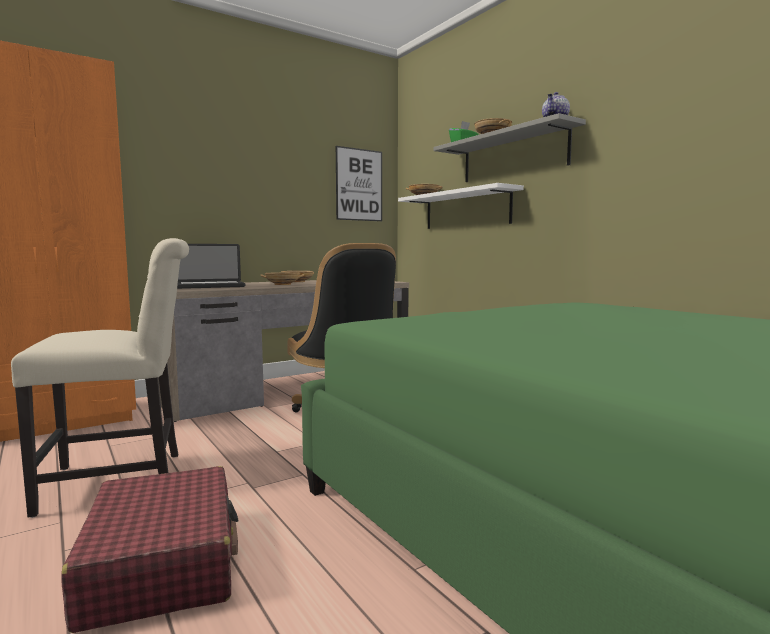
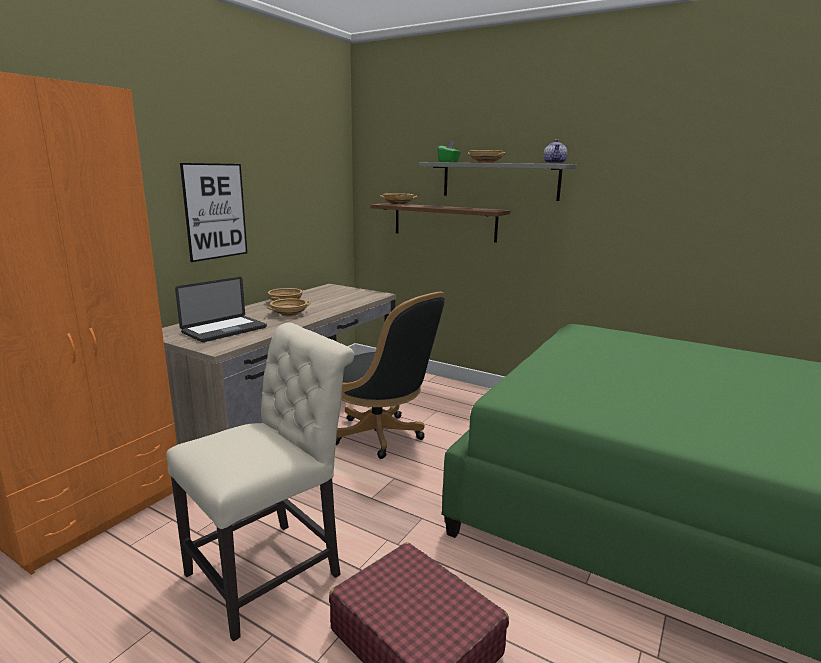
camera: 25 degrees left, 10 degrees up
picture [336,146,382,221] -> picture moved to [180,163,247,262]
white shelf [398,183,524,229] -> brown shelf [370,203,511,243]

